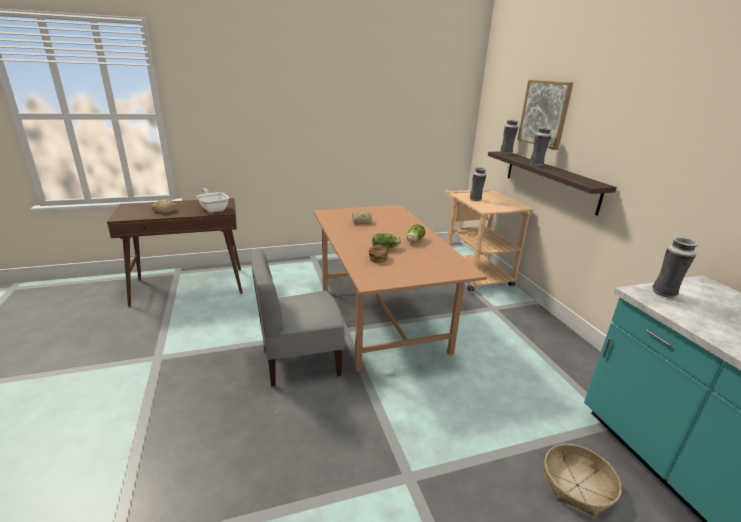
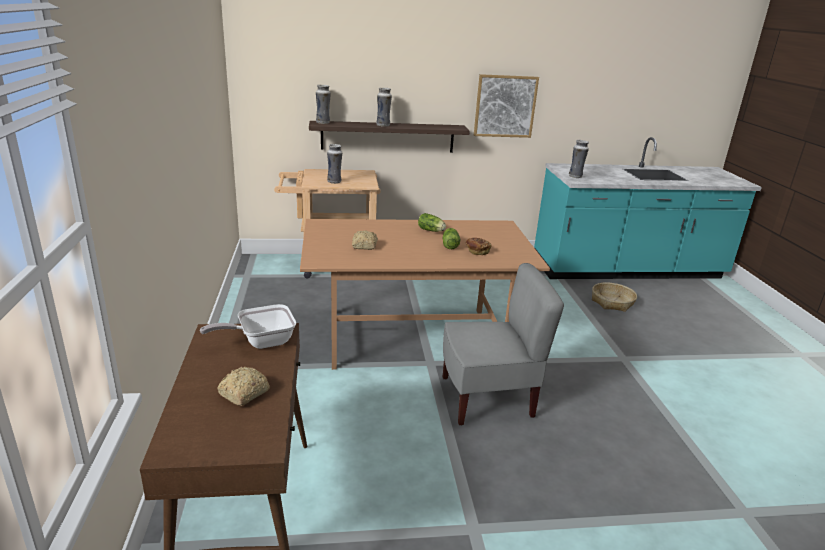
camera: 80 degrees left, 0 degrees up
grey chair [250,248,345,386] -> grey chair turned 90 degrees counterclockwise [443,263,564,426]
picture [517,80,573,150] -> picture moved to [474,74,539,138]

